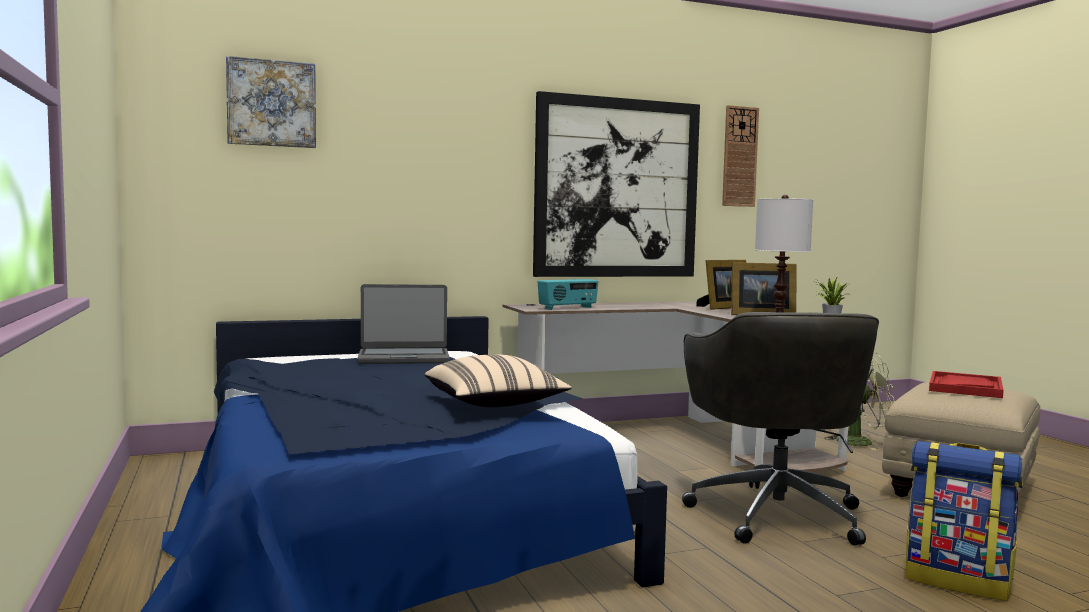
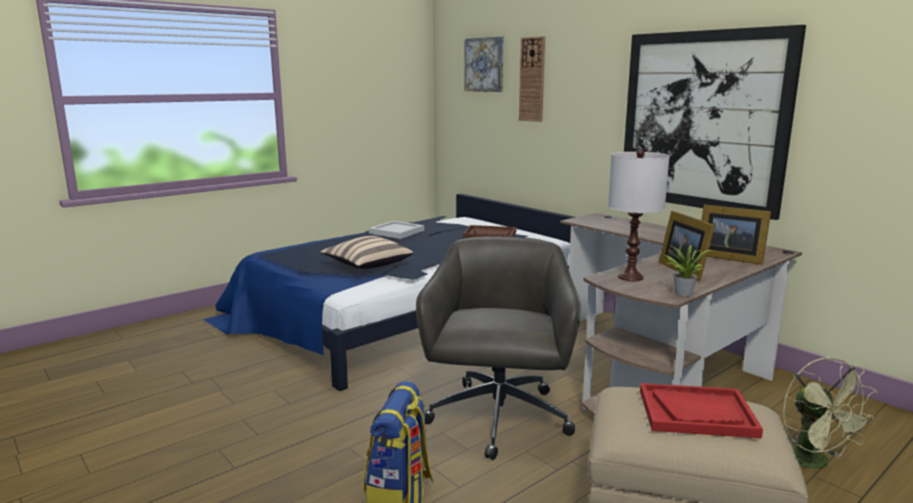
camera: 70 degrees right, 10 degrees up
laptop [357,284,450,364] -> brown tray [463,225,516,239]
radio [538,279,598,310] -> none
grey office chair [682,312,879,546] -> grey office chair turned 120 degrees clockwise [416,236,581,460]
wall clock [722,105,759,207] -> wall clock moved to [519,36,545,122]
none -> white tray [369,221,424,239]

